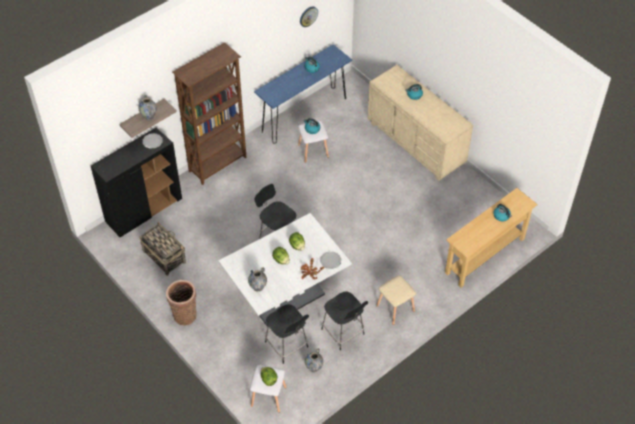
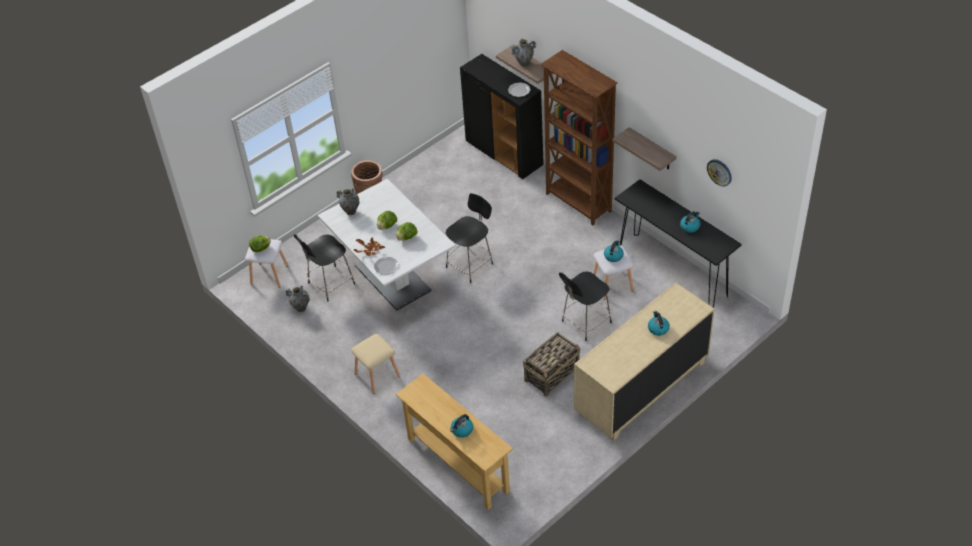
camera: 90 degrees right, 5 degrees down
basket [139,222,186,276] -> basket moved to [523,332,580,397]
blue console table [254,44,352,144] -> black console table [615,179,742,308]
black chair [321,291,368,350] -> black chair moved to [559,271,612,341]
none -> shelf [613,127,677,171]

